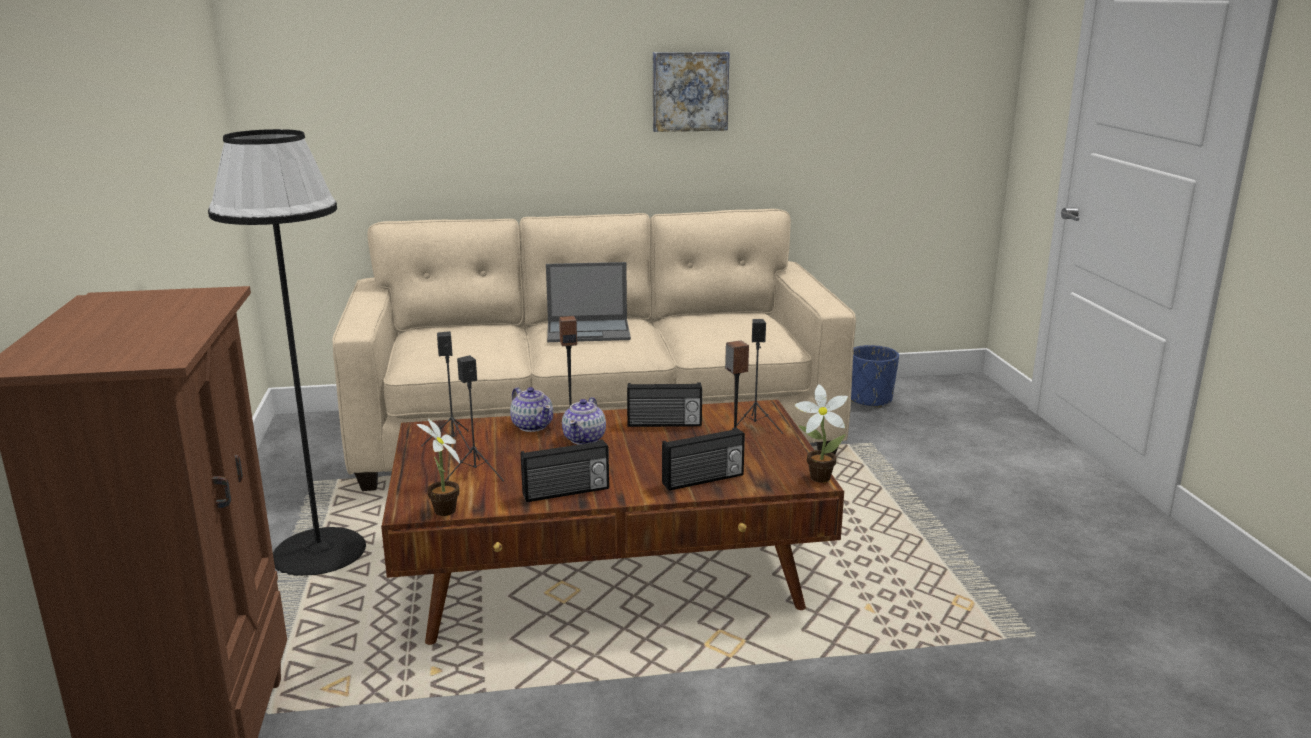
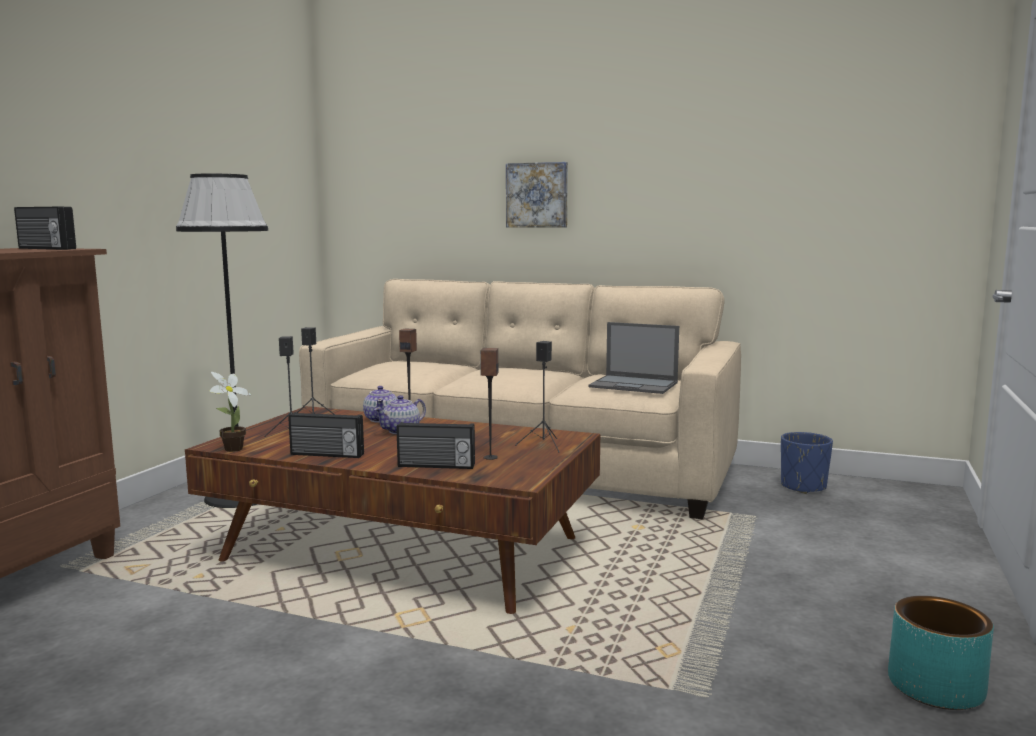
camera: 30 degrees right, 10 degrees down
laptop [546,262,631,342] -> laptop moved to [589,322,679,394]
radio [627,383,702,427] -> radio moved to [14,207,76,250]
picture [653,52,730,132] -> picture moved to [506,162,568,227]
potted plant [795,384,848,483] -> none
none -> turquoise planter [888,596,994,710]

